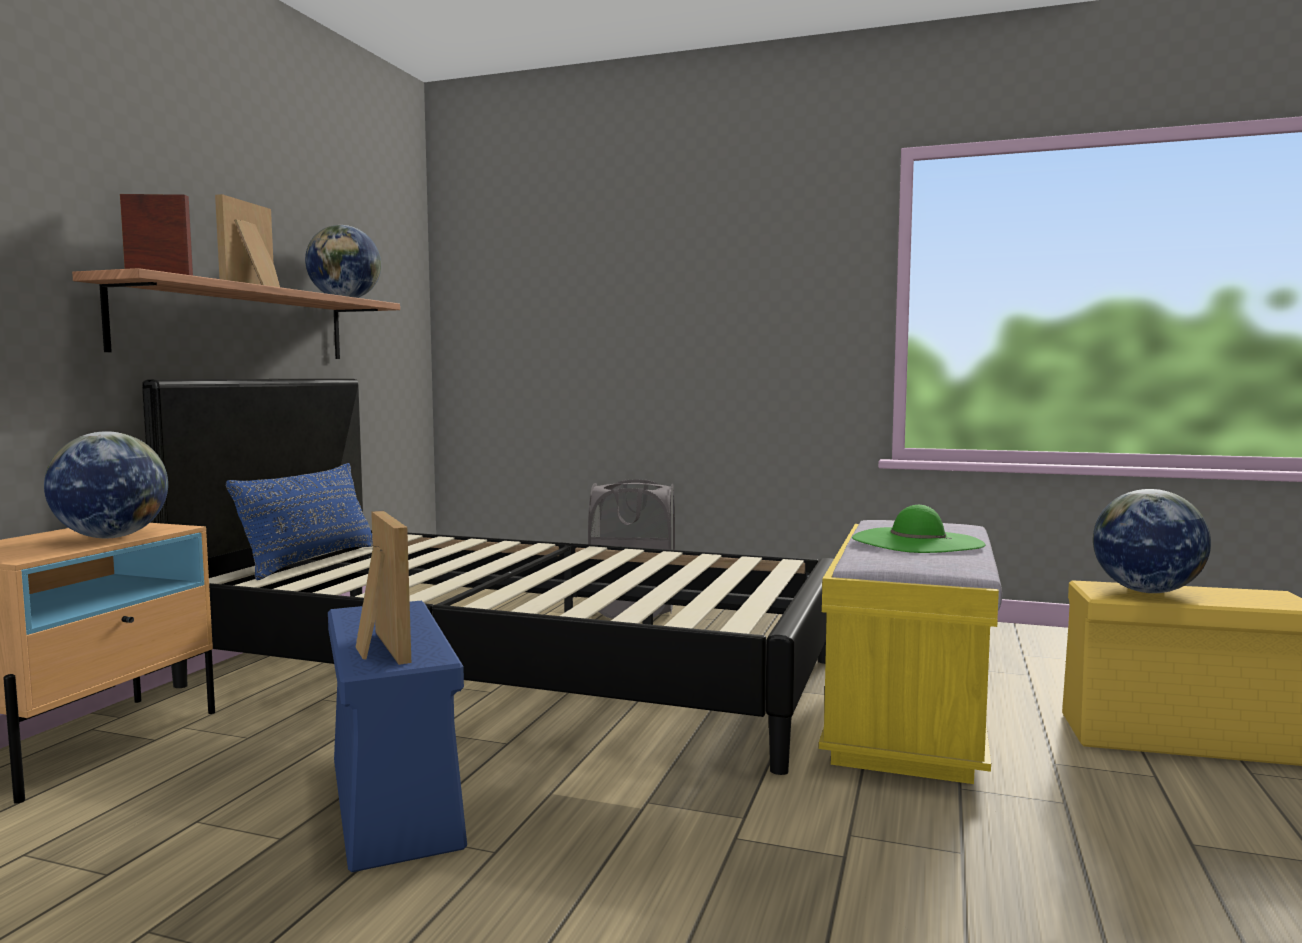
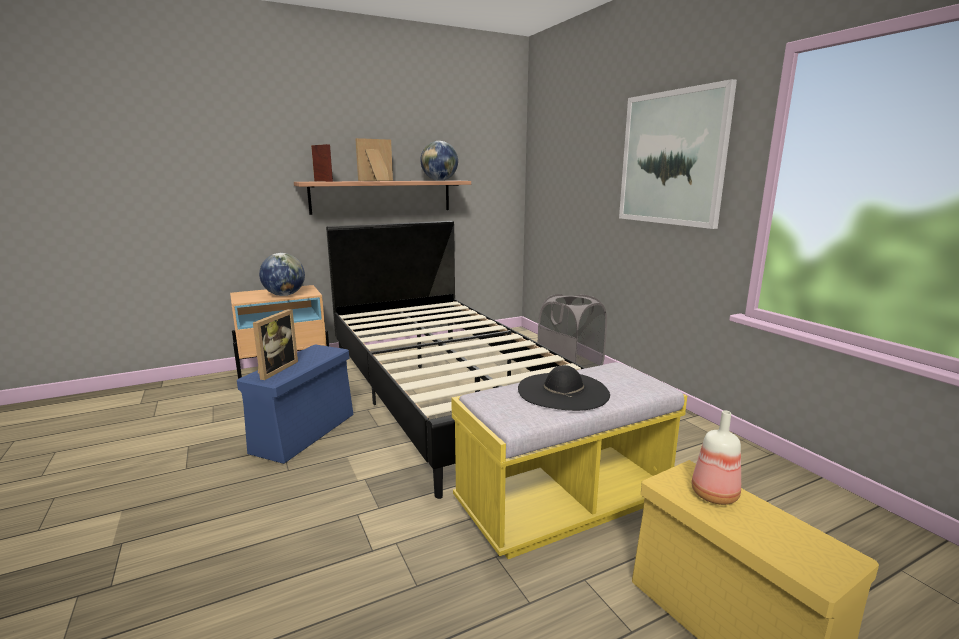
camera: 45 degrees right, 10 degrees up
blue pillow [226,463,373,580] -> none
green hat [852,505,985,553] -> black hat [518,365,610,411]
globe [1093,489,1211,593] -> bottle [692,410,741,505]
none -> picture [619,79,737,229]

